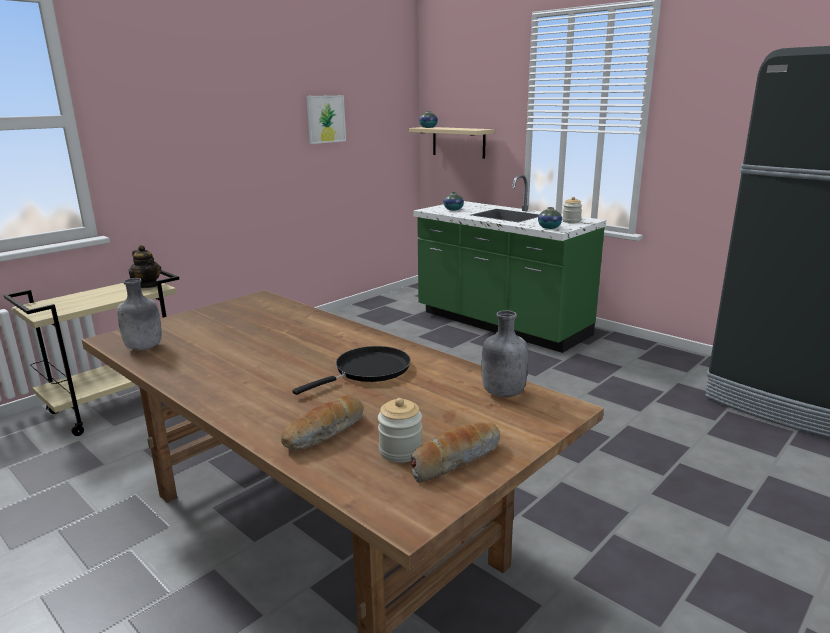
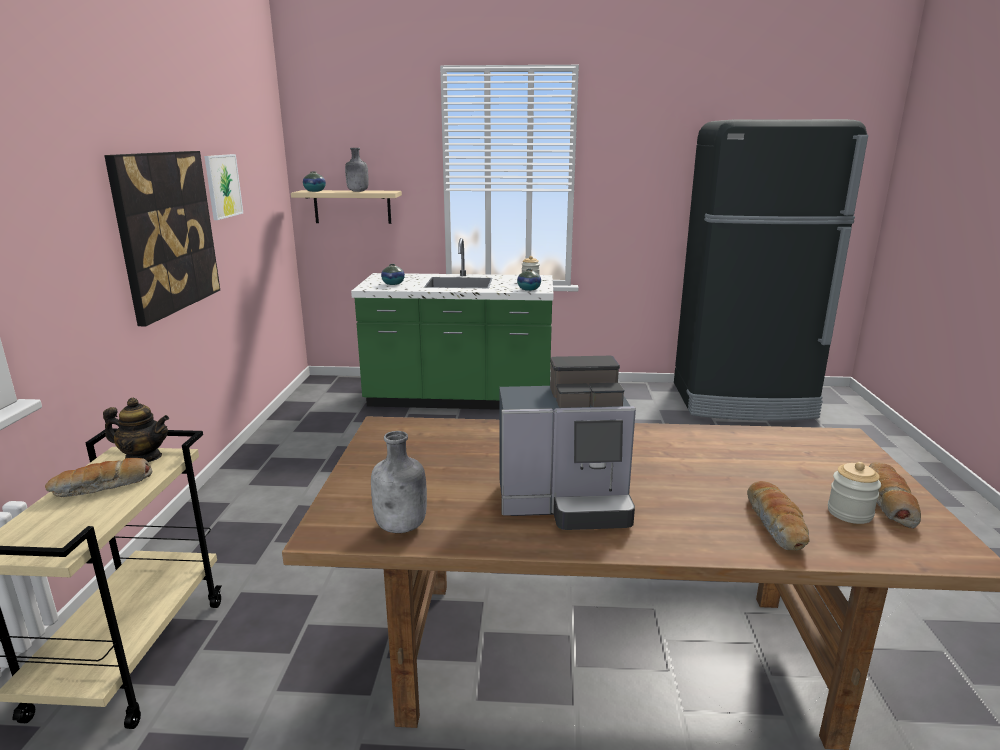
camera: 40 degrees left, 0 degrees up
black frying pan [293,346,411,395] -> none
grey bottle [481,310,528,397] -> grey bottle moved to [345,148,369,192]
none -> bread [45,458,152,497]
none -> picture [104,151,220,326]
none -> coffee machine [499,356,636,530]

